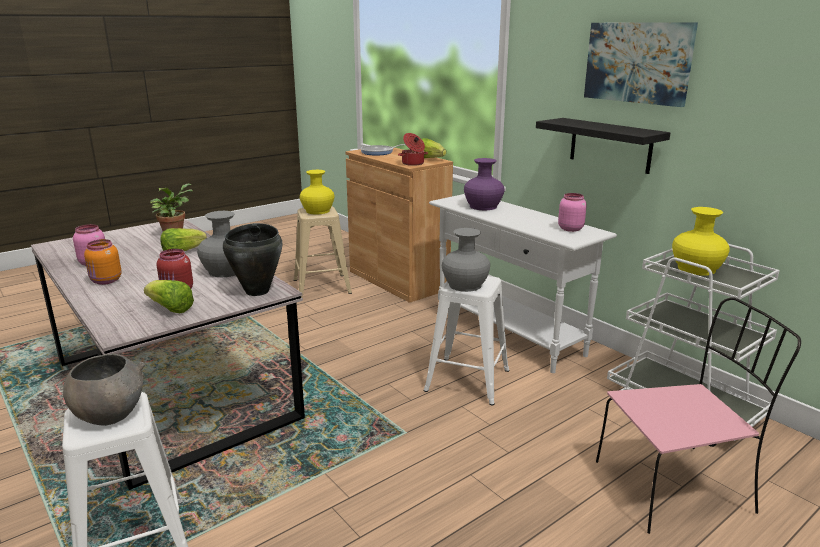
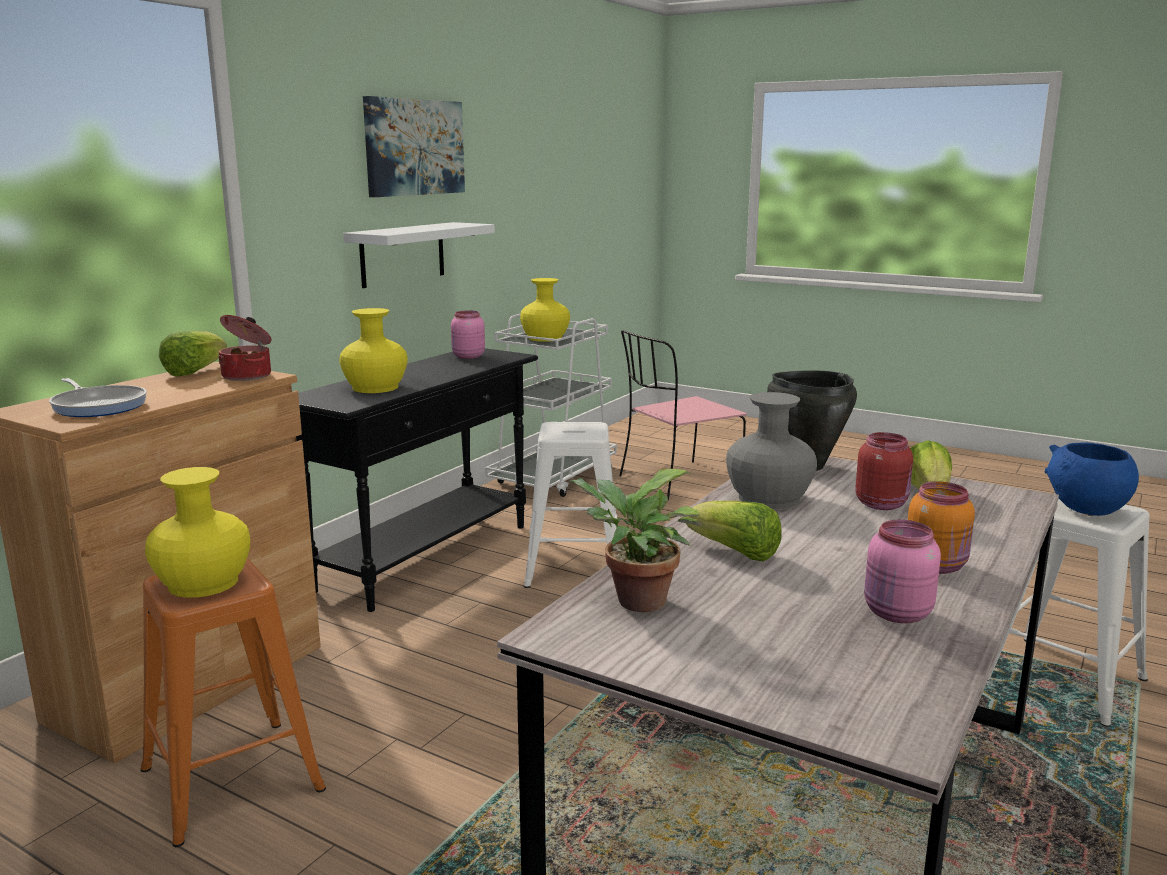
camera: 110 degrees left, 5 degrees down
grey bowl [63,353,145,426] -> blue bowl [1045,442,1139,516]
beige stool [294,206,352,298] -> orange stool [141,558,326,847]
white console table [429,194,617,373] -> black console table [296,348,538,612]
grey vase [442,228,490,292] -> none
purple vase [464,158,504,210] -> yellow vase [339,308,408,393]
black shelf [536,118,670,174] -> white shelf [343,222,495,288]
pink chair [596,297,801,534] -> pink chair turned 90 degrees counterclockwise [619,330,747,500]

